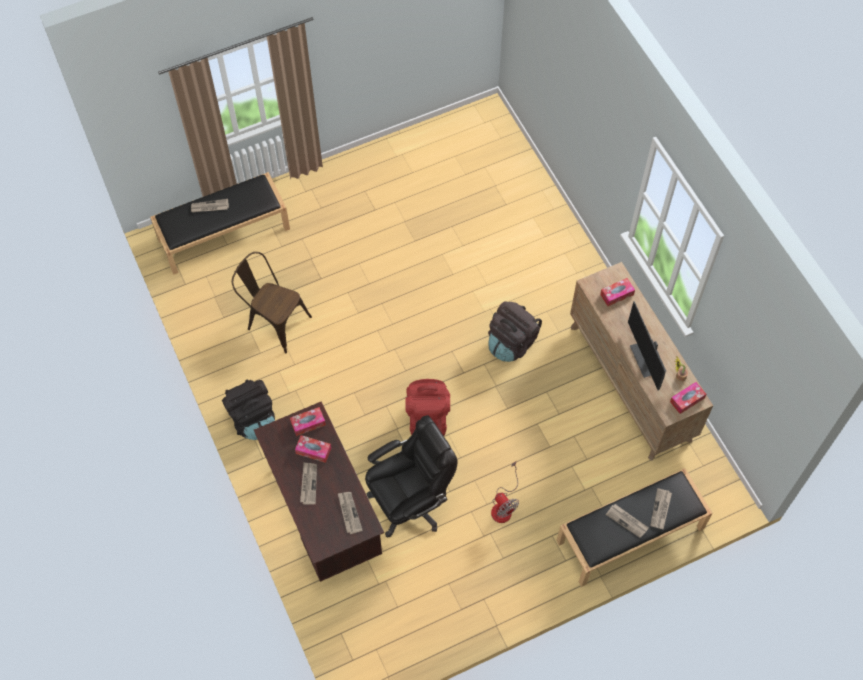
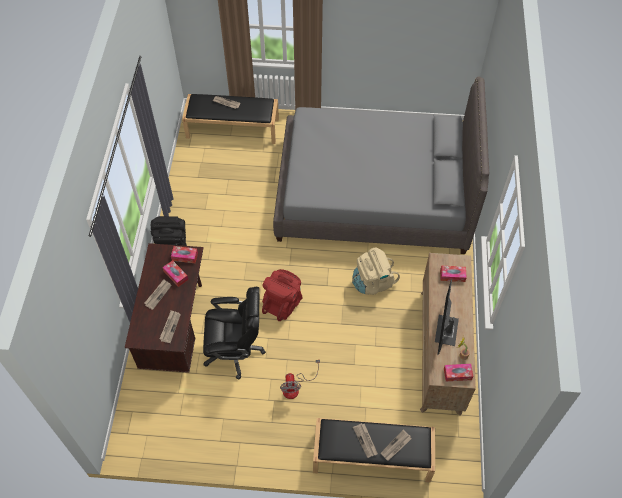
camera: 30 degrees right, 5 degrees down
brown chair [232,252,312,353] -> none
black backpack [488,301,542,362] -> beige backpack [352,247,400,295]
none -> grey bed [273,77,489,254]

